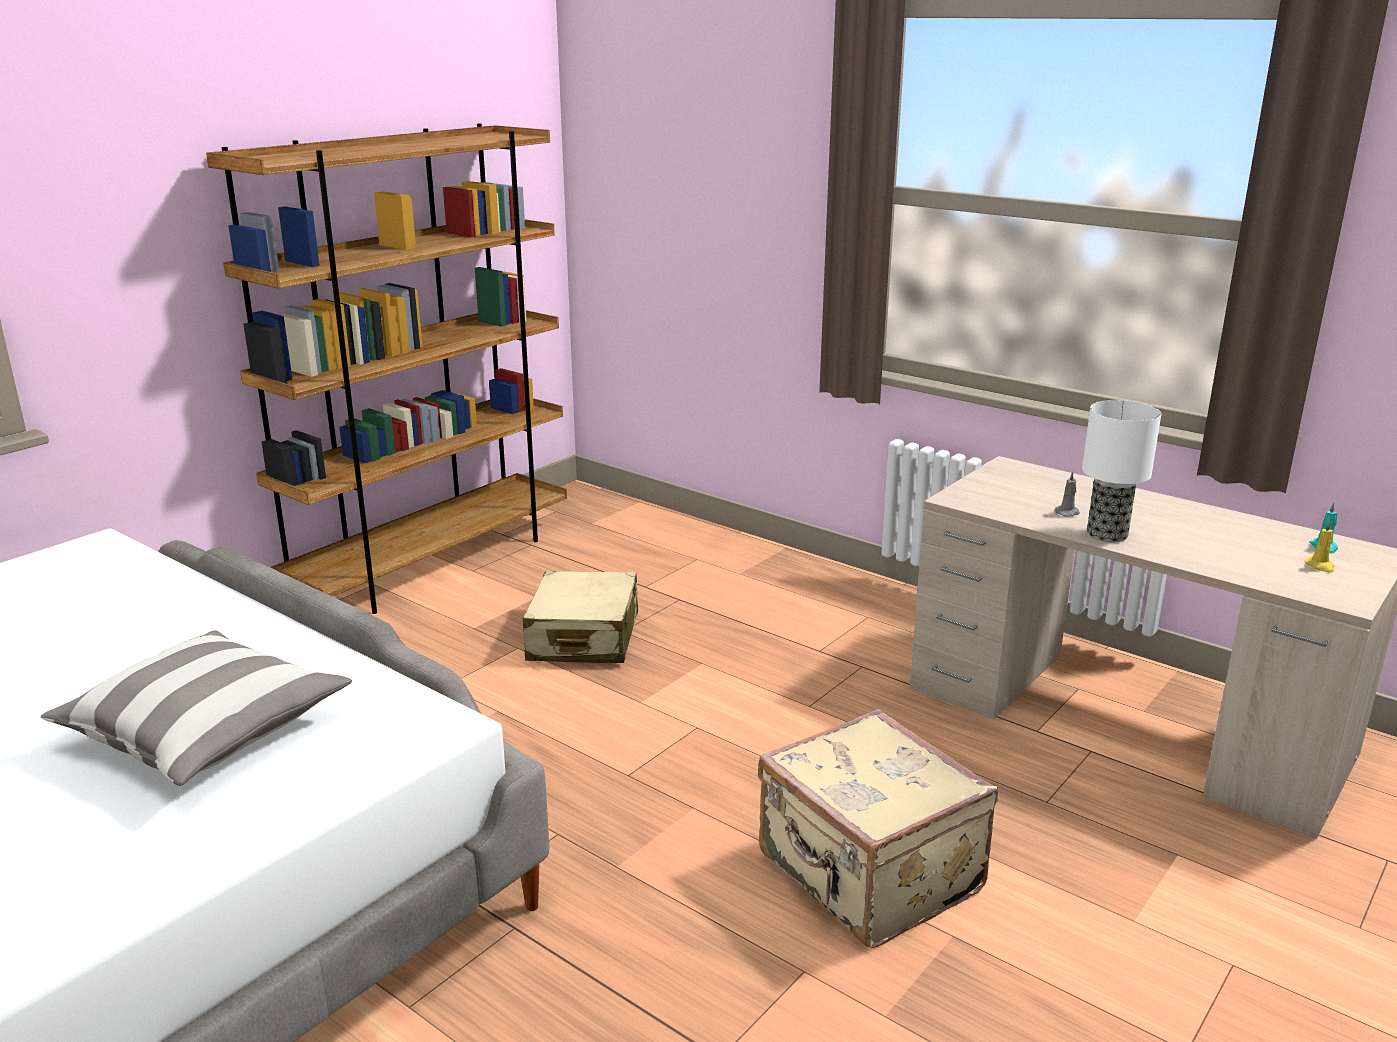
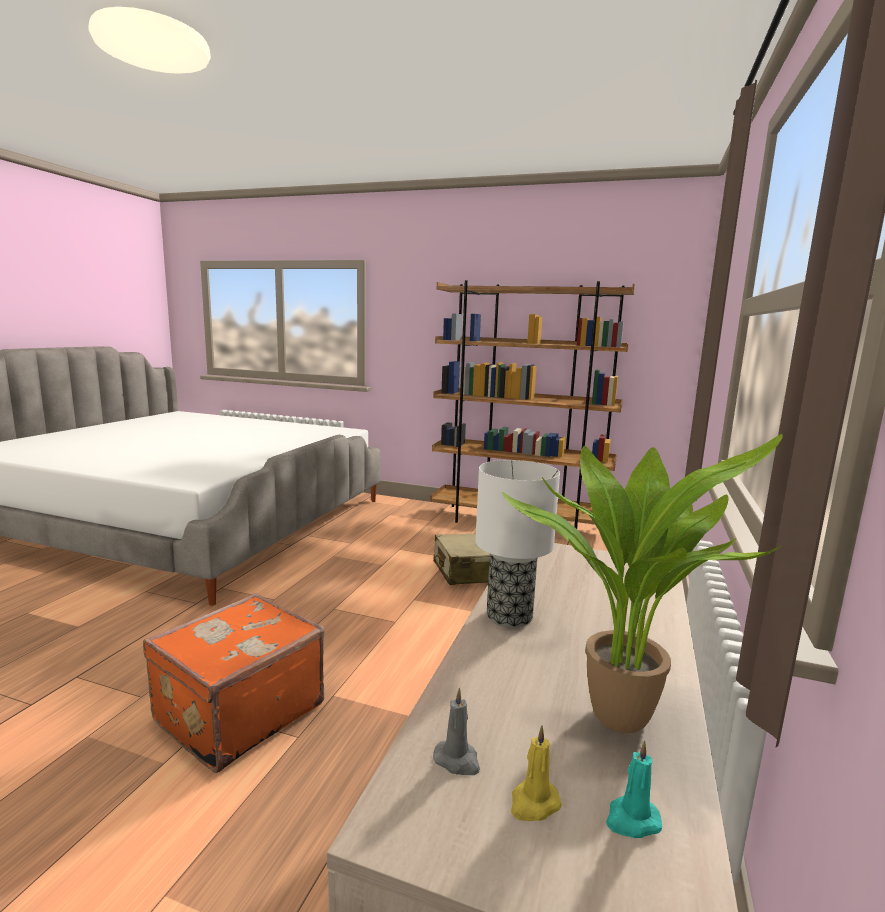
camera: 70 degrees right, 10 degrees down
pillow [40,630,352,786] -> none
beige suitcase [758,709,998,948] -> orange suitcase [143,593,325,773]
grey candle [1054,471,1080,517] -> grey candle moved to [433,687,480,775]
none -> potted plant [502,434,783,733]

